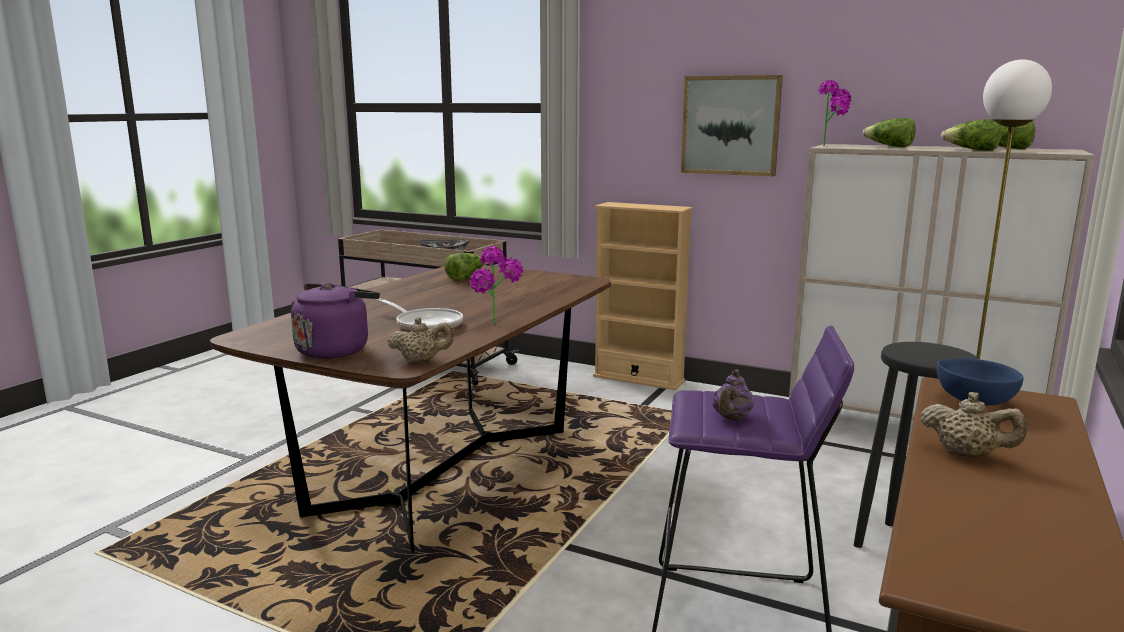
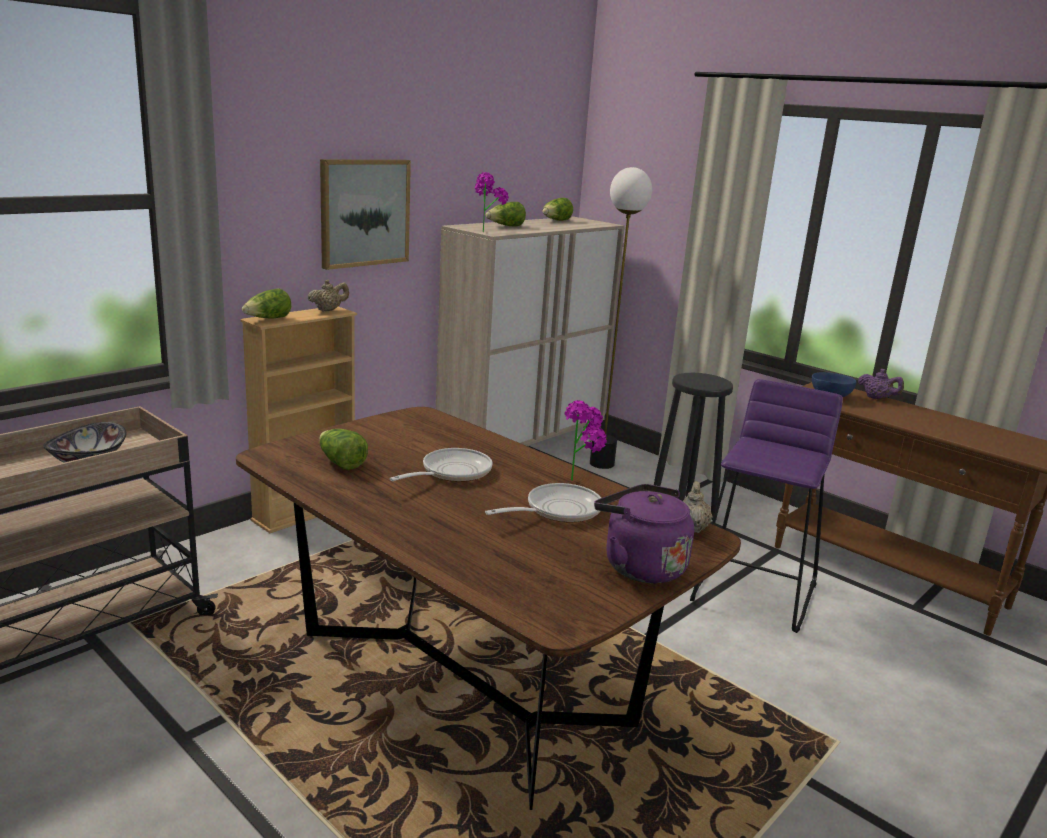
camera: 75 degrees left, 5 degrees up
purple teapot [712,369,754,420] -> purple teapot moved to [858,369,904,400]
beige teapot [921,392,1027,458] -> beige teapot moved to [308,280,349,312]
lettuce [941,119,1002,151] -> lettuce moved to [242,288,291,318]
none -> frying pan [389,448,493,482]

